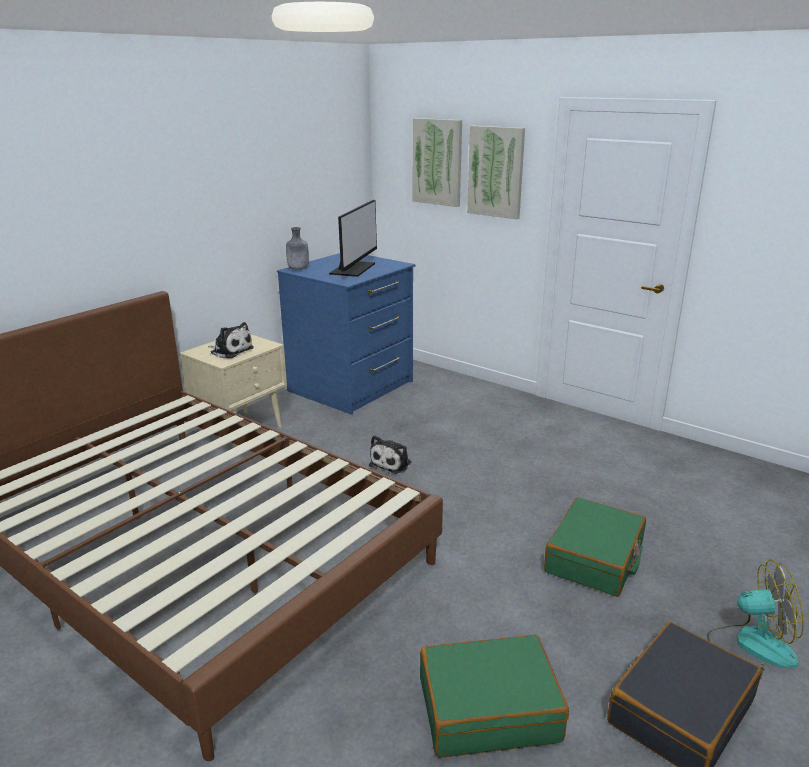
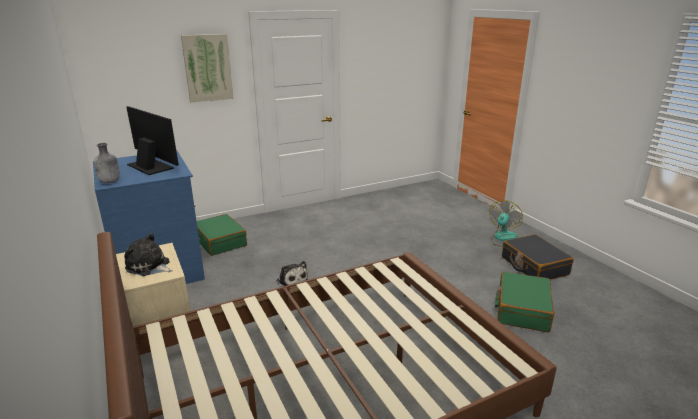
camera: 65 degrees left, 0 degrees up
plush toy [208,322,254,358] -> plush toy turned 120 degrees counterclockwise [124,233,173,276]
picture [413,118,462,207] -> none
green suitcase [544,497,646,597] -> green suitcase moved to [197,214,247,256]

